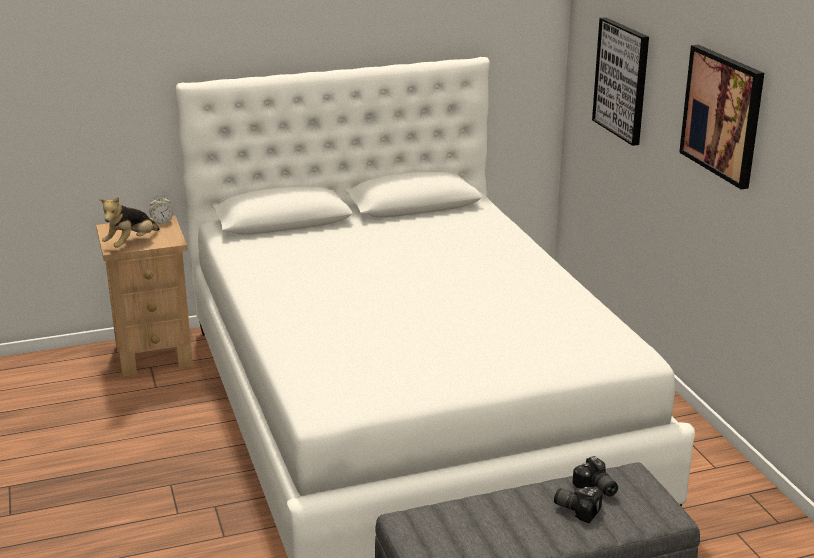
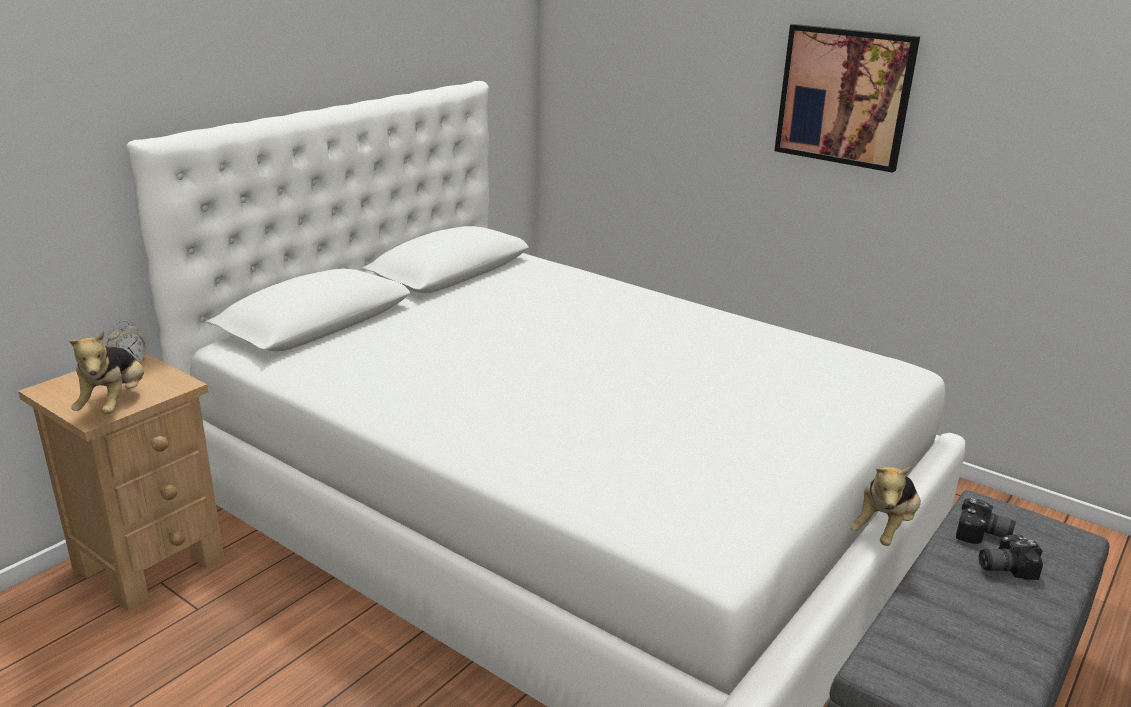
camera: 35 degrees left, 0 degrees up
picture [592,17,649,146] -> none
none -> plush toy [851,466,921,546]

